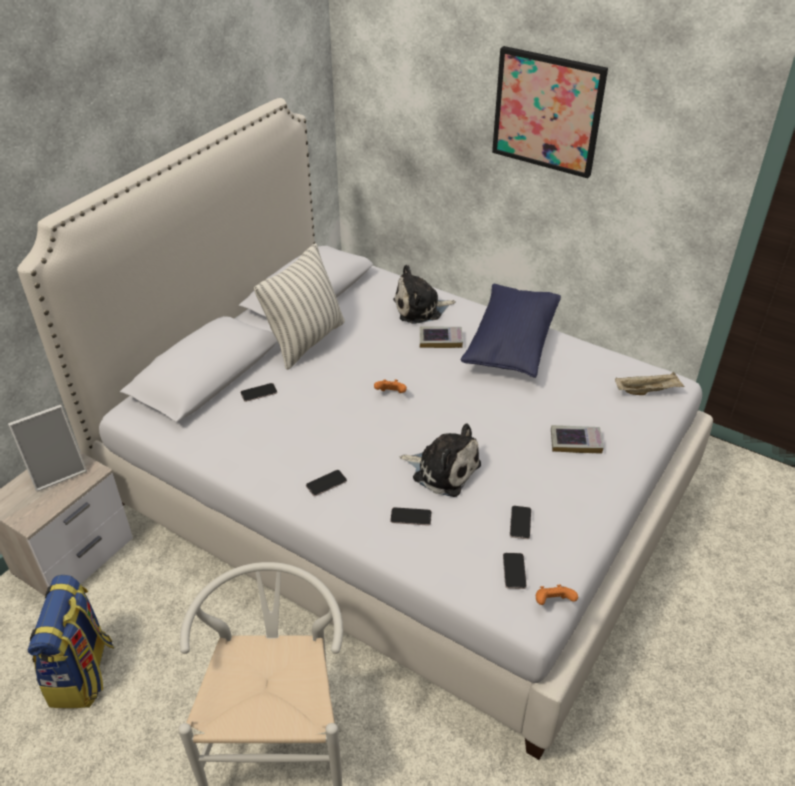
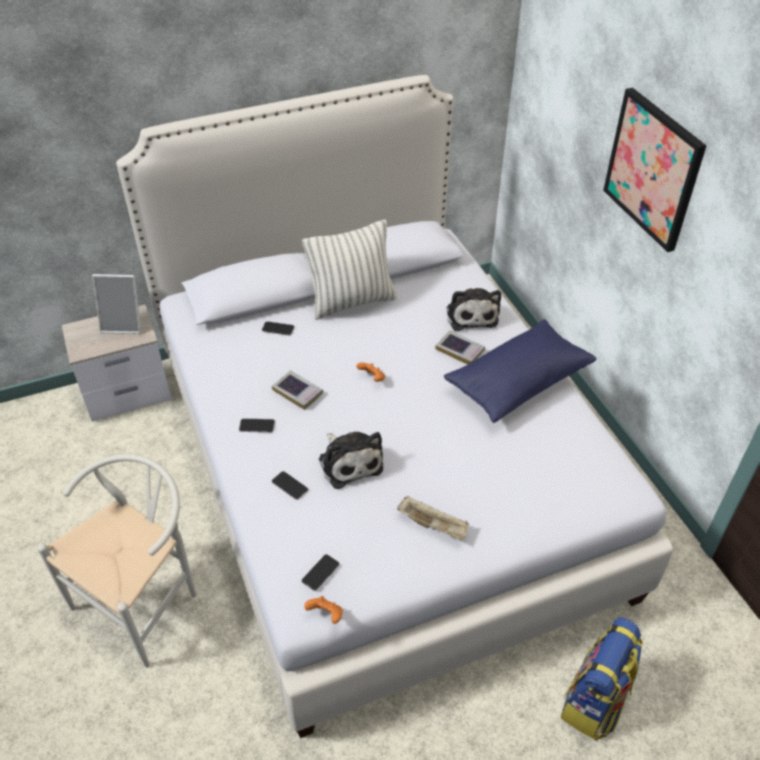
camera: 35 degrees right, 5 degrees up
backpack [28,575,114,708] -> backpack moved to [561,617,643,740]
plush toy [393,265,455,324] -> plush toy turned 120 degrees counterclockwise [447,288,501,331]
phone [510,506,531,539] -> none
book [551,425,604,454] -> book moved to [272,370,323,410]
beige tray [615,372,684,395] -> beige tray moved to [397,496,469,541]

